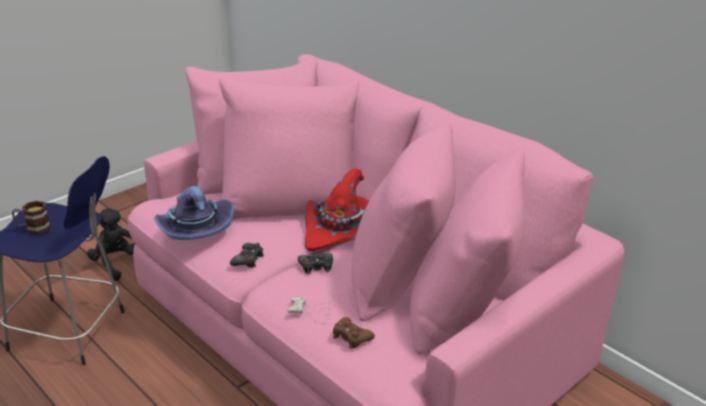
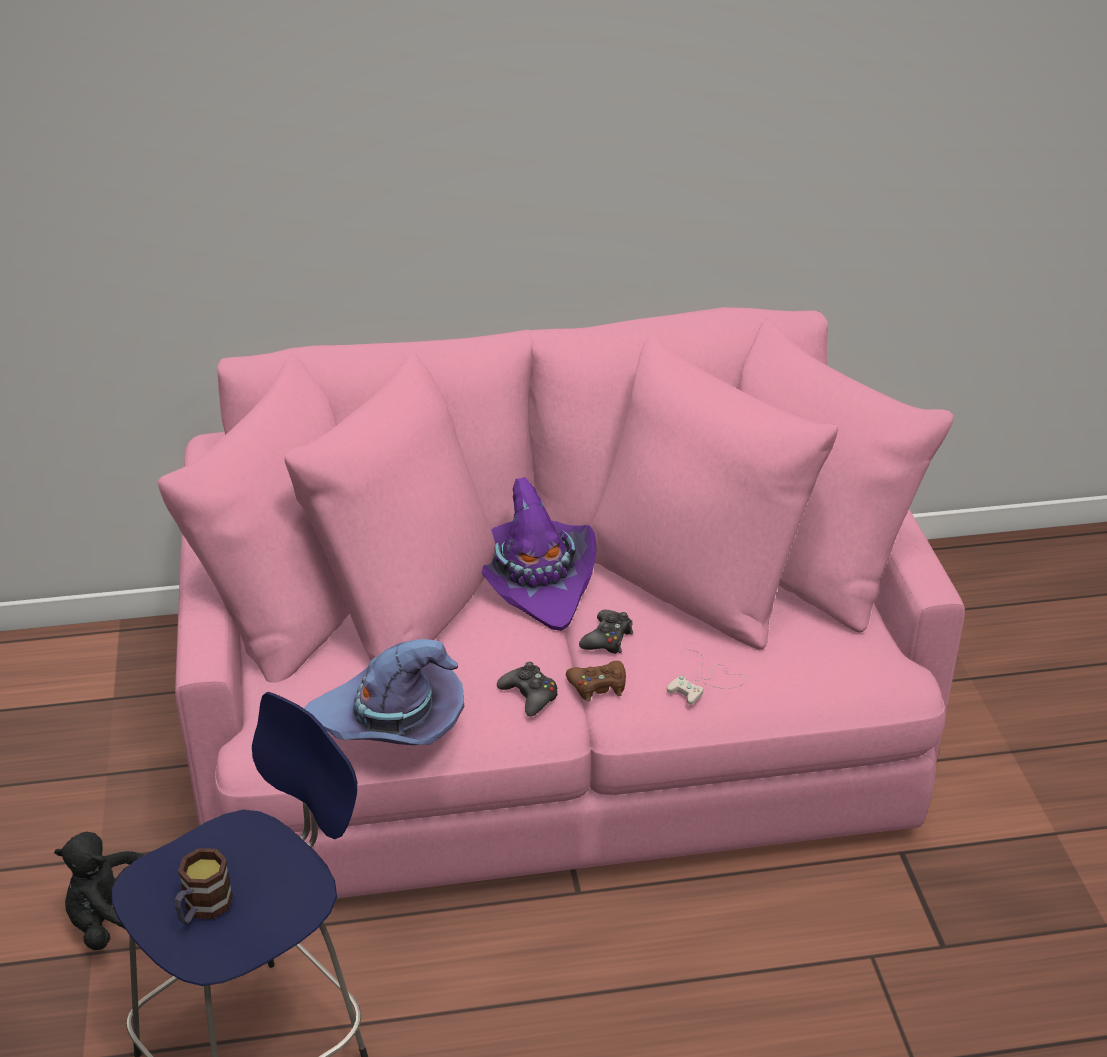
camera: 55 degrees left, 5 degrees up
red hat [305,168,369,251] -> purple hat [482,477,597,631]
brown game controller [333,317,375,349] -> brown game controller moved to [566,661,626,702]

